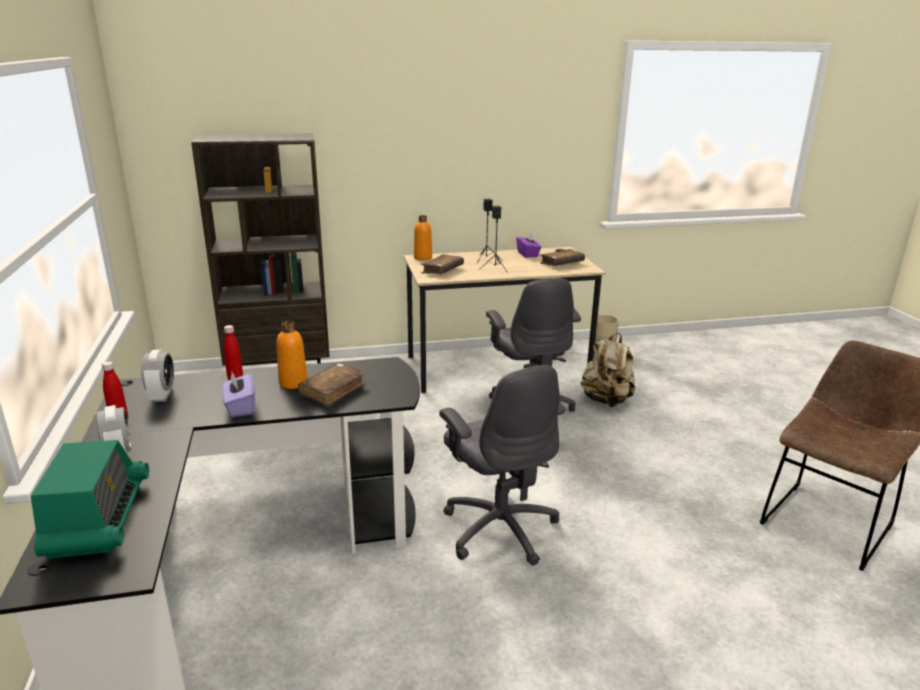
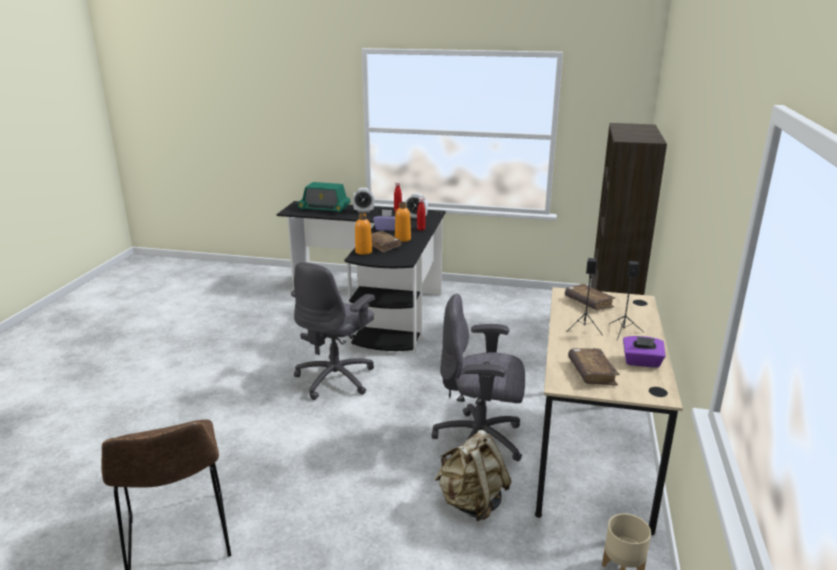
camera: 115 degrees right, 0 degrees up
orange bottle [414,215,432,261] -> orange bottle moved to [355,213,372,255]
grey office chair [439,365,565,565] -> grey office chair turned 60 degrees counterclockwise [291,262,375,400]

